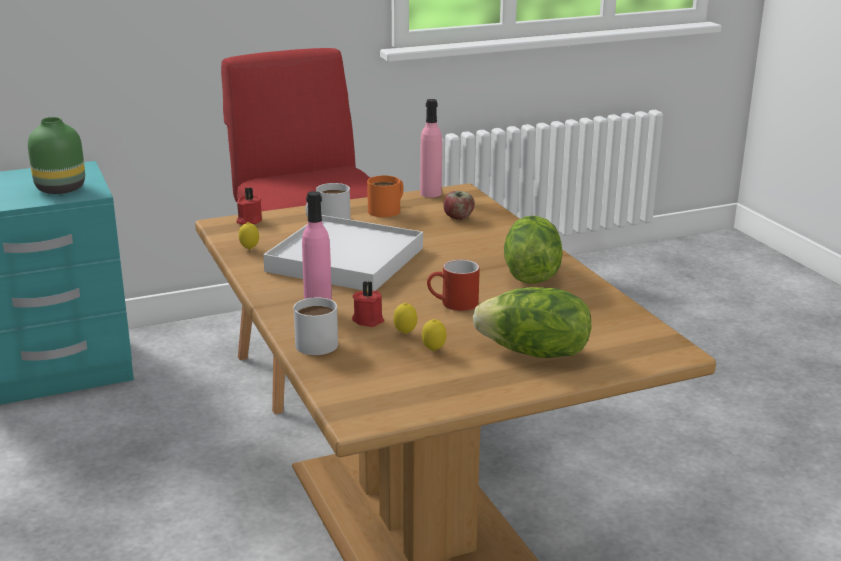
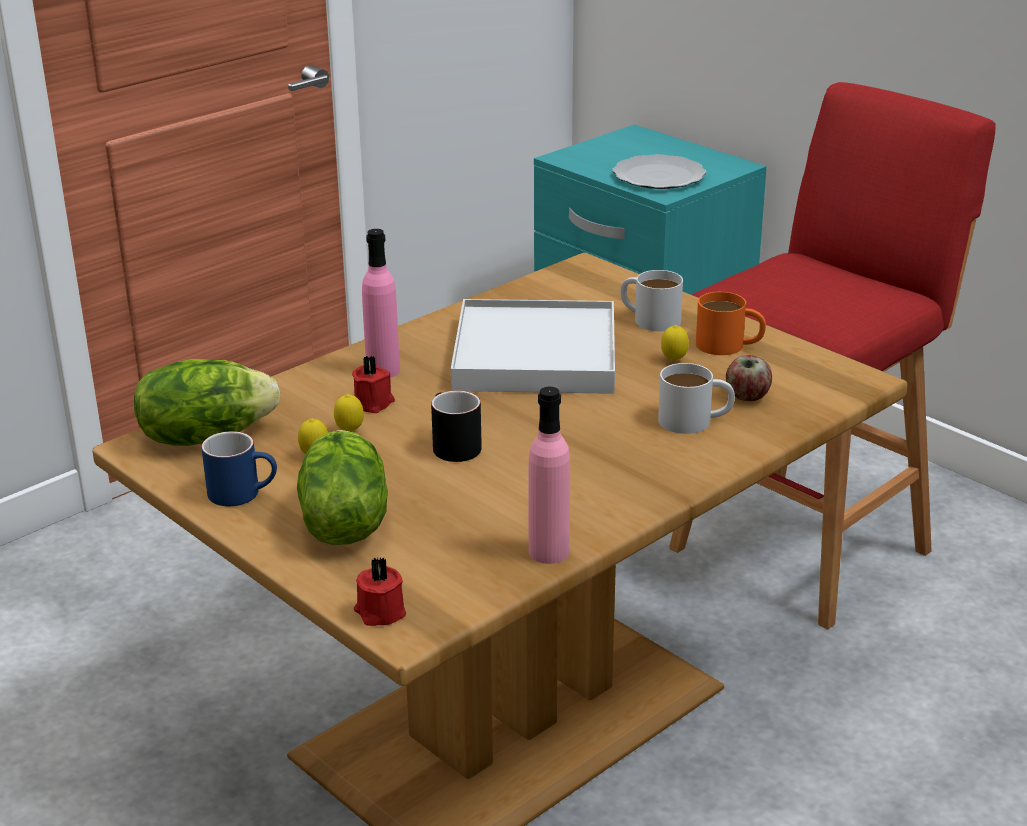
camera: 70 degrees right, 5 degrees up
green vase [28,117,85,194] -> plate [613,154,706,189]
red candle [236,187,262,225] -> red candle moved to [354,557,406,626]
lemon [239,222,259,250] -> lemon moved to [661,325,689,361]
white mug [294,297,338,355] -> white mug moved to [658,363,735,434]
pink bottle [420,99,442,198] -> pink bottle moved to [528,387,570,564]
red mug [427,259,480,311] -> black mug [431,391,482,462]
lettuce [504,216,562,284] -> lettuce moved to [134,359,280,446]
none -> blue mug [201,431,277,506]

